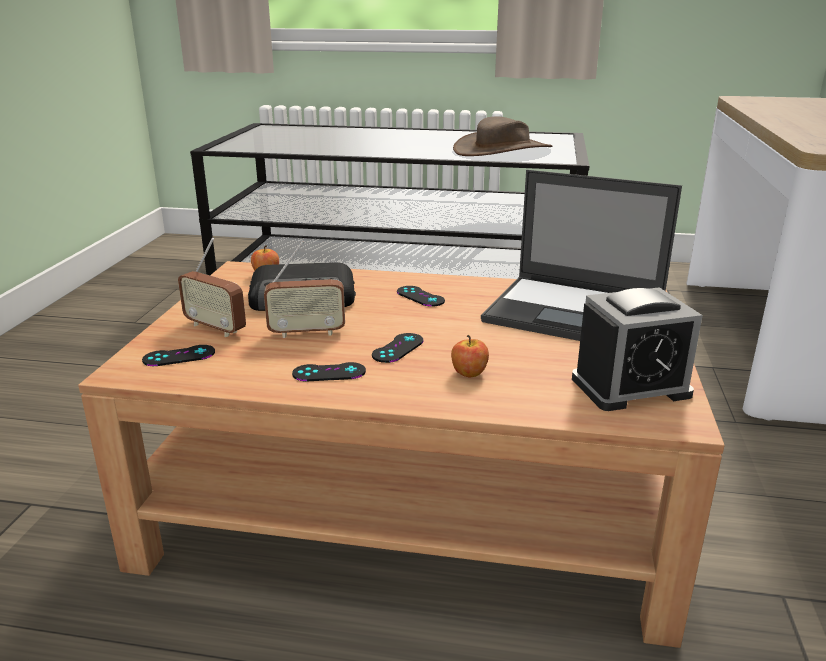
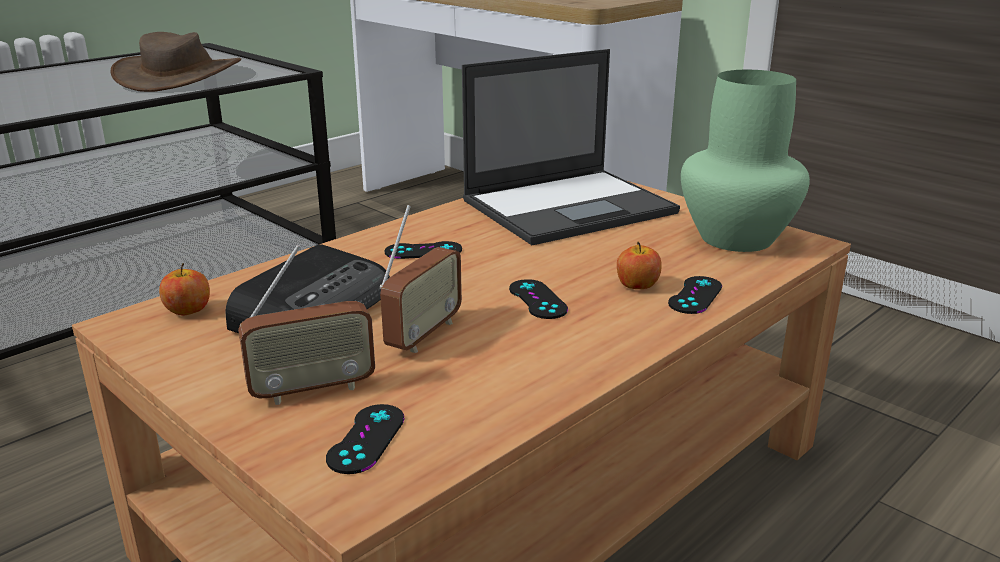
camera: 55 degrees left, 0 degrees up
black game controller [292,362,366,381] -> black game controller moved to [668,276,722,314]
alarm clock [572,287,703,411] -> green vase [681,70,810,252]

